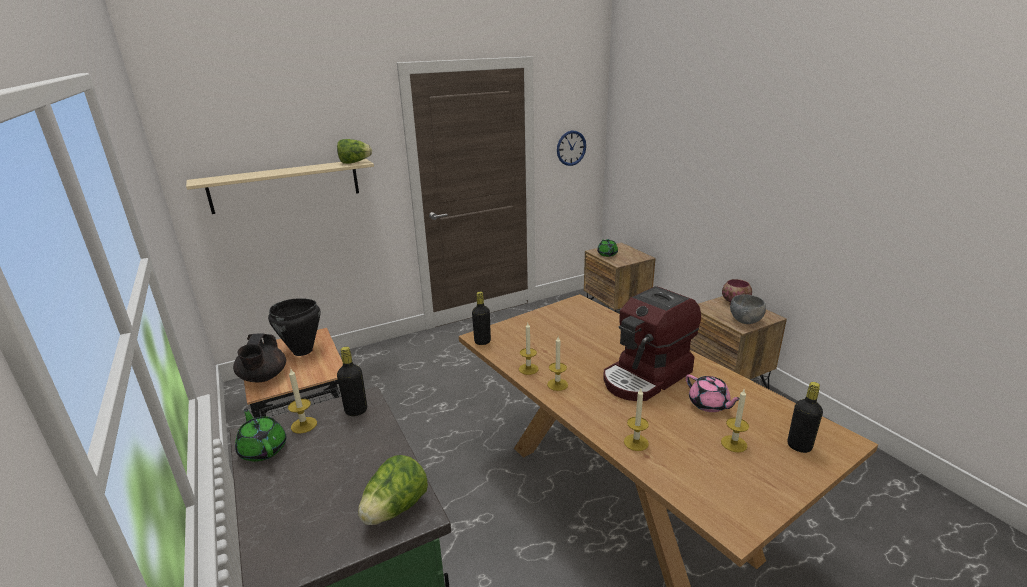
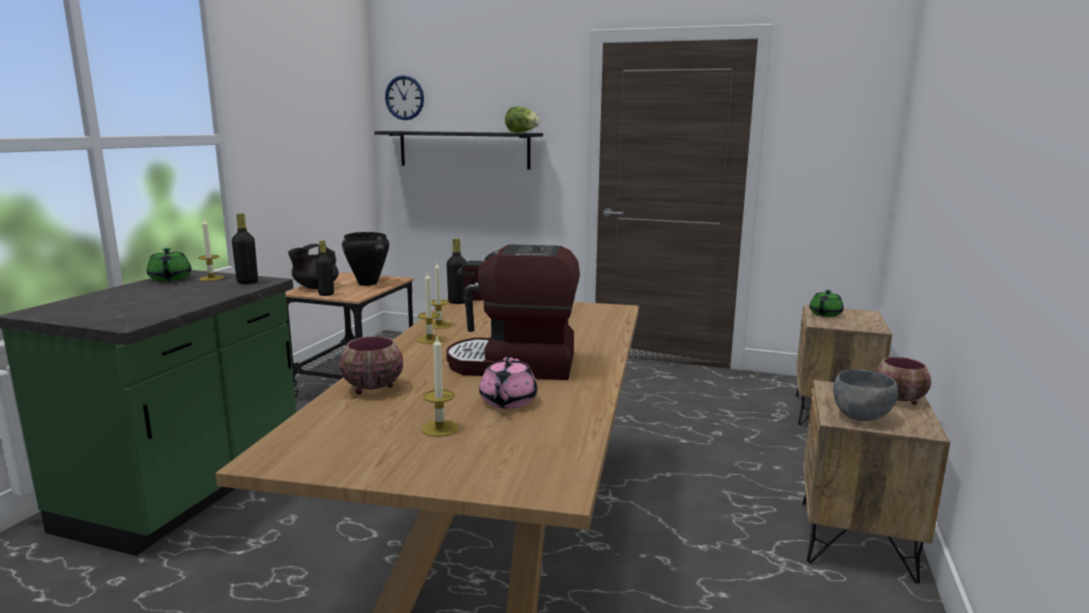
camera: 45 degrees right, 10 degrees down
beige shelf [186,159,374,214] -> black shelf [374,131,543,170]
green teapot [235,408,286,462] -> green teapot turned 150 degrees clockwise [147,248,192,281]
lettuce [358,455,428,525] -> none
wall clock [557,130,586,166] -> wall clock moved to [385,75,424,120]
candle [624,389,649,451] -> bowl [340,336,403,394]
black bottle [788,382,823,453] -> black bottle moved to [316,241,334,296]

